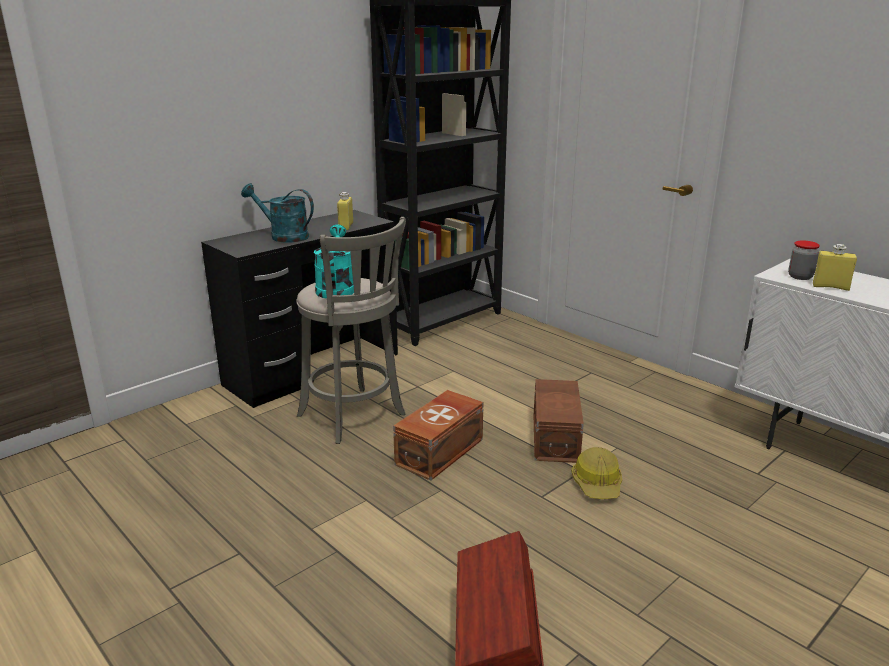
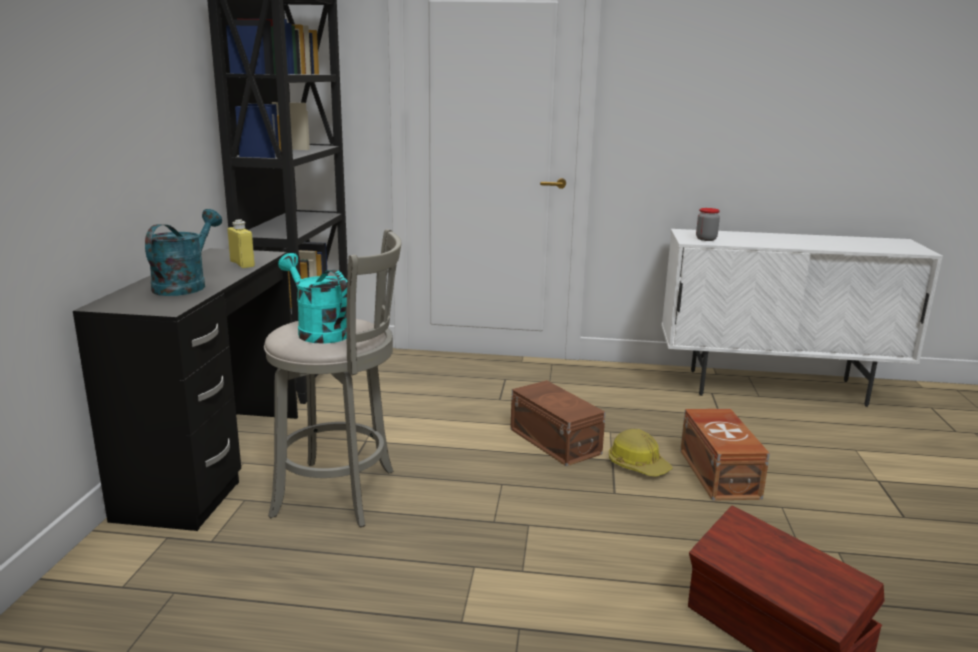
camera: 40 degrees left, 5 degrees down
turquoise watering can [241,183,314,243] -> turquoise watering can turned 120 degrees clockwise [145,209,222,296]
brown storage box [393,390,483,481] -> brown storage box moved to [680,409,770,501]
yellow bottle [813,244,857,291] -> none

